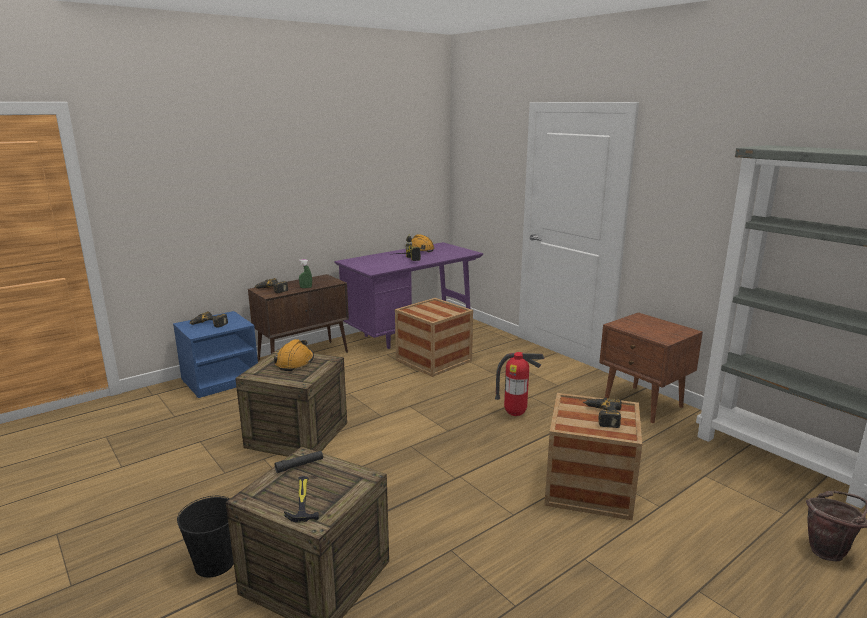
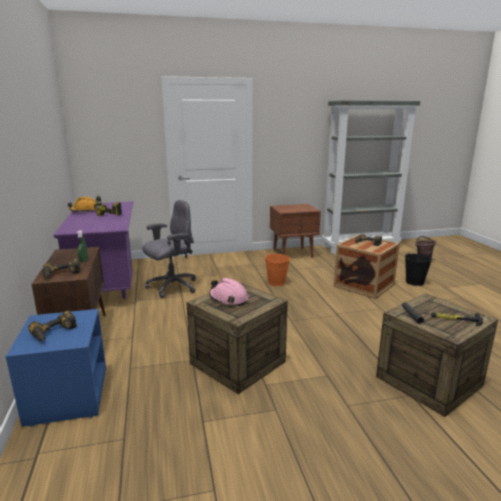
camera: 65 degrees left, 0 degrees up
black bucket [177,496,234,577] -> black bucket moved to [405,253,432,286]
orange hard hat [274,339,314,371] -> pink hard hat [209,278,248,306]
crate [395,298,473,377] -> grey office chair [142,200,196,298]
fire extinguisher [495,352,545,416] -> orange bucket [265,253,290,286]

